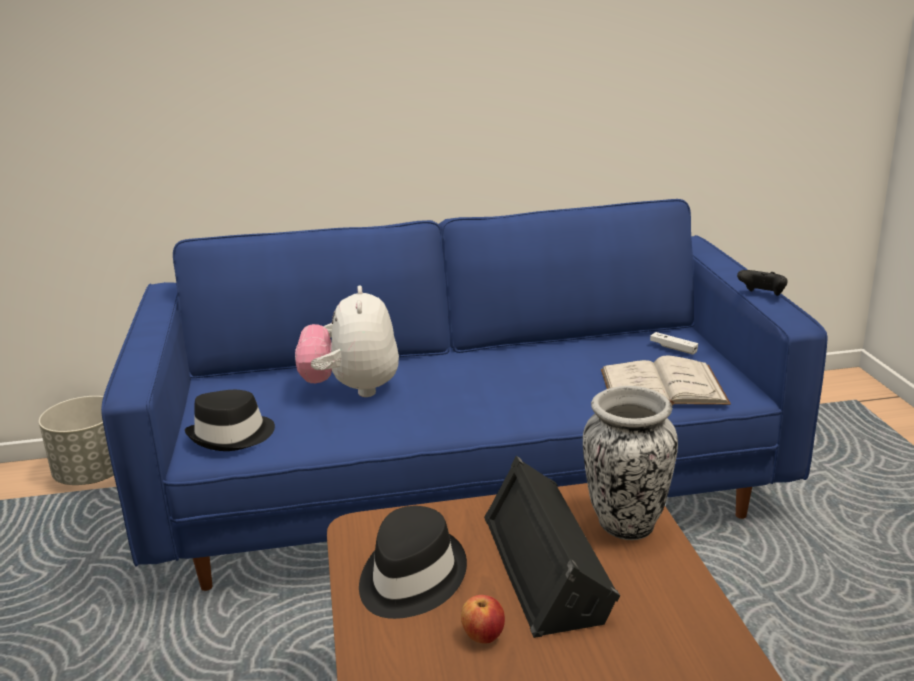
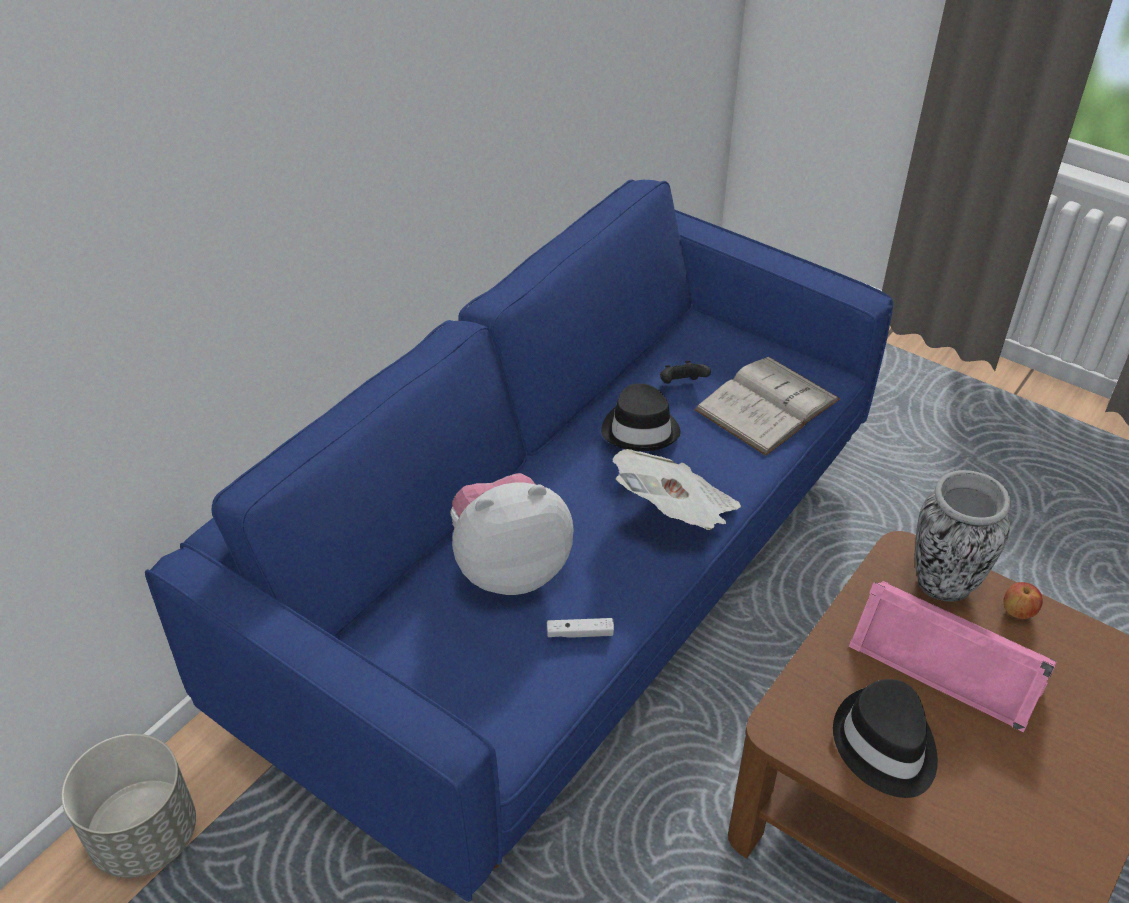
camera: 45 degrees left, 20 degrees up
black hat [185,390,275,451] -> black hat moved to [601,383,680,451]
plush toy [295,285,399,397] -> plush toy turned 120 degrees clockwise [450,473,574,595]
apple [461,595,505,644] -> apple moved to [1004,582,1043,619]
black speaker [484,456,620,638] -> pink speaker [849,581,1057,732]
white game controller [650,332,698,355] -> white game controller moved to [547,618,614,638]
black game controller [737,270,788,296] -> black game controller moved to [660,360,711,384]
none -> newspaper [613,449,741,530]

